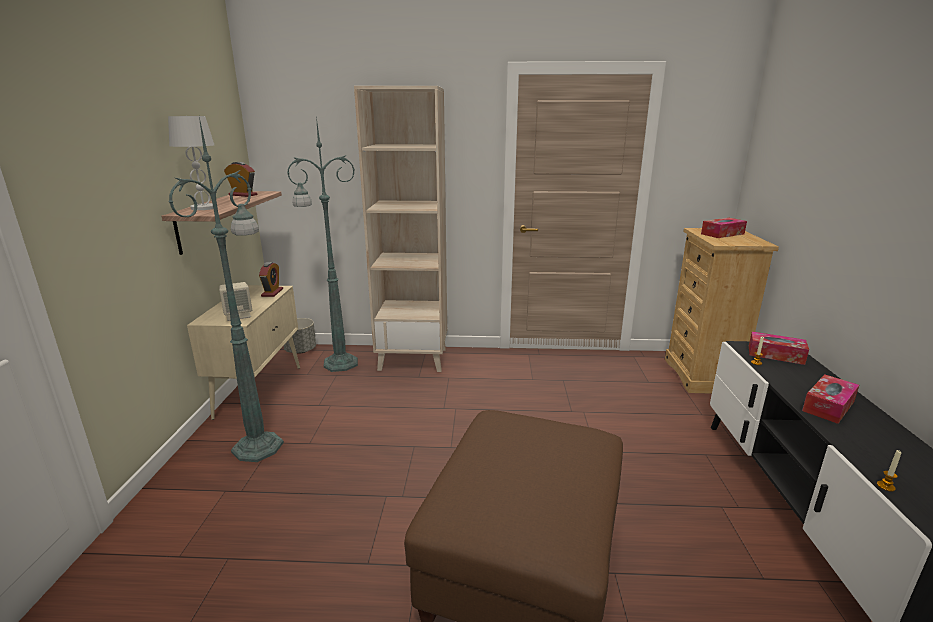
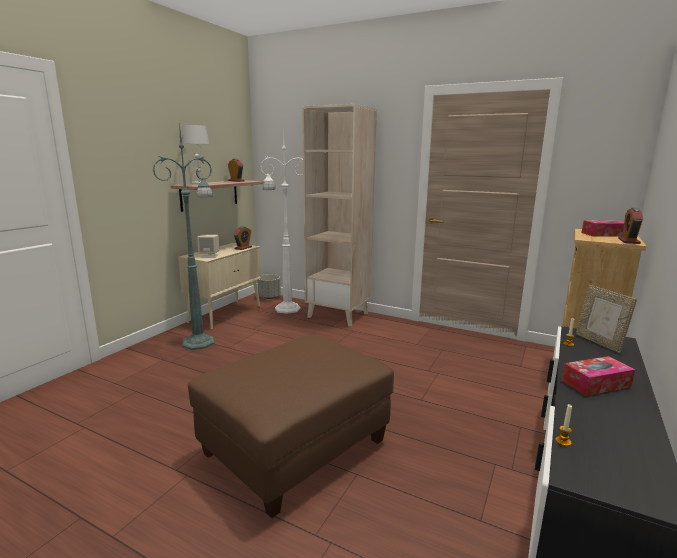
camera: 25 degrees right, 5 degrees down
green floor lamp [287,116,358,372] -> white floor lamp [260,129,303,314]
tissue box [749,332,809,365] -> picture frame [576,285,637,353]
none -> alarm clock [618,208,643,244]

